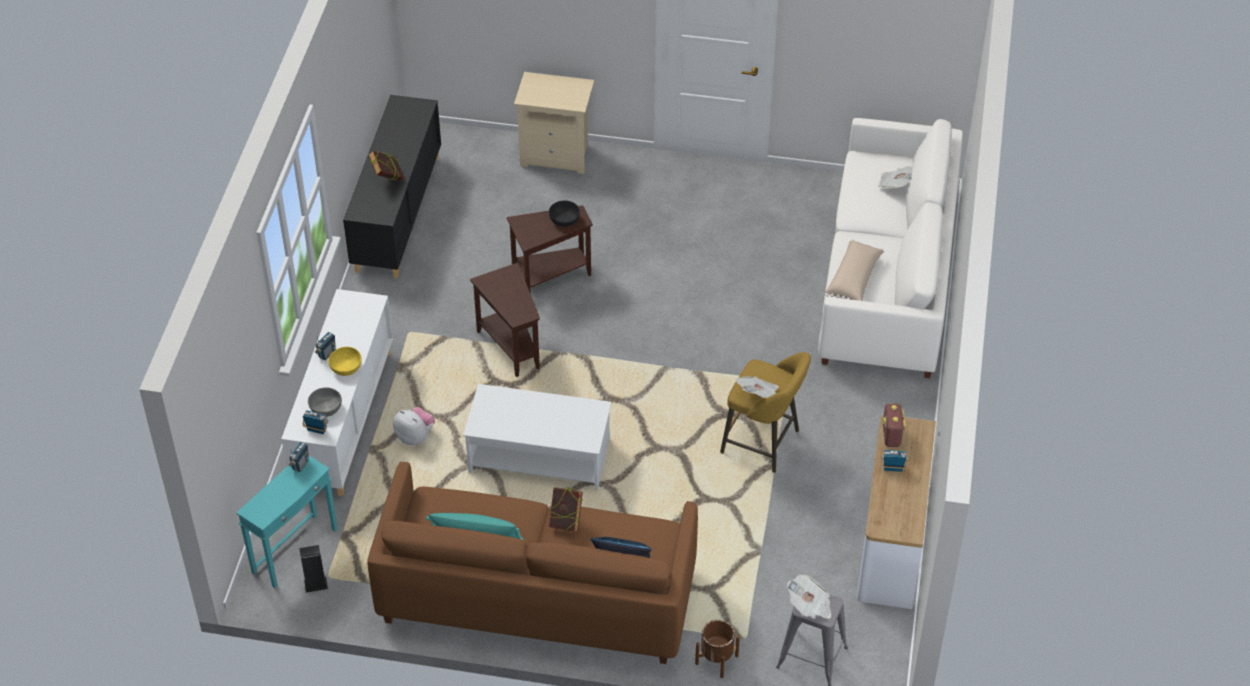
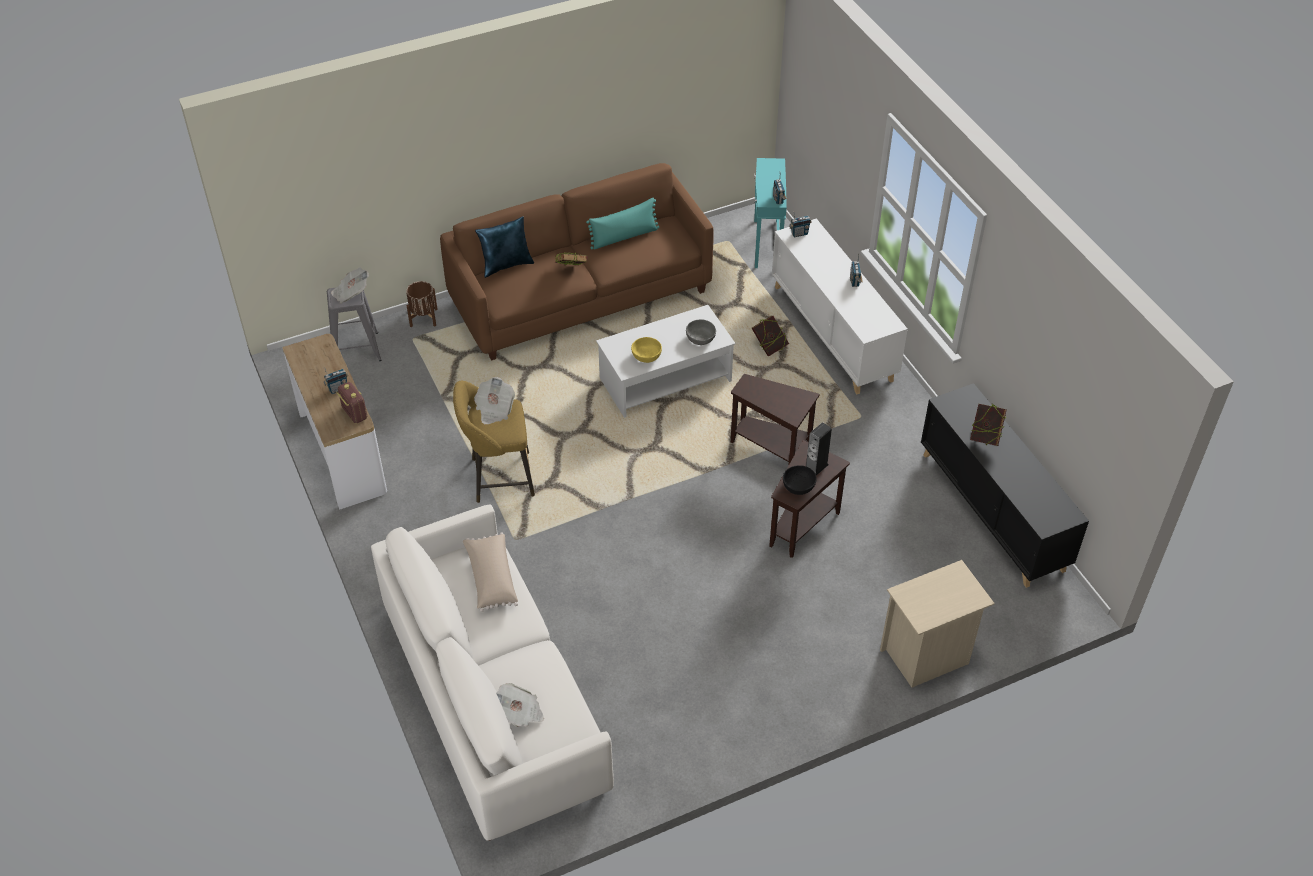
camera: 145 degrees right, 0 degrees up
speaker [299,545,328,593] -> speaker moved to [806,422,832,476]
grey bowl [308,387,342,417] -> grey bowl moved to [686,319,716,345]
yellow bowl [328,347,362,376] -> yellow bowl moved to [631,337,662,363]
plush toy [393,407,435,445] -> book [752,316,789,356]

